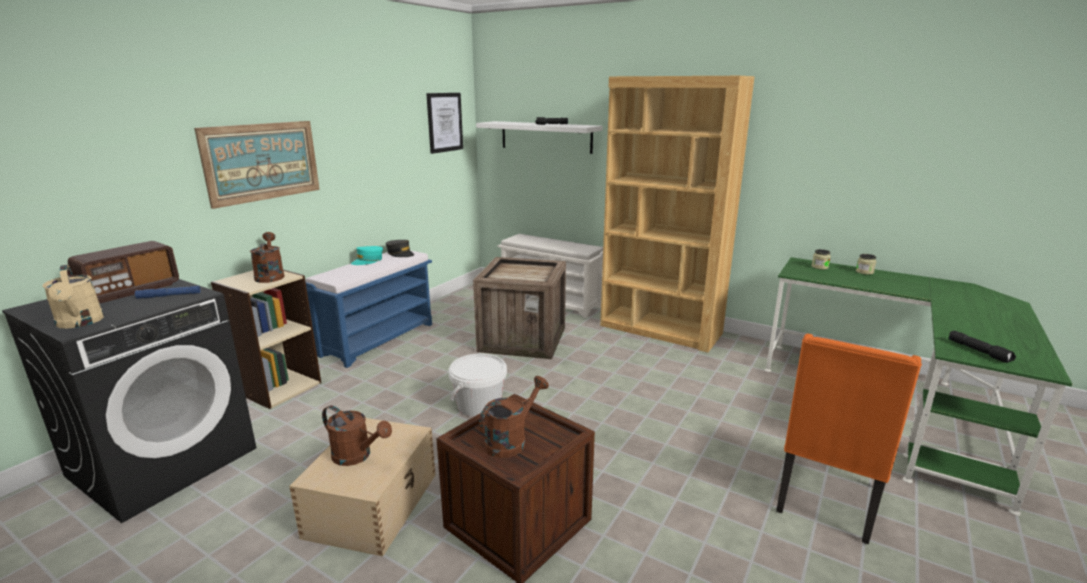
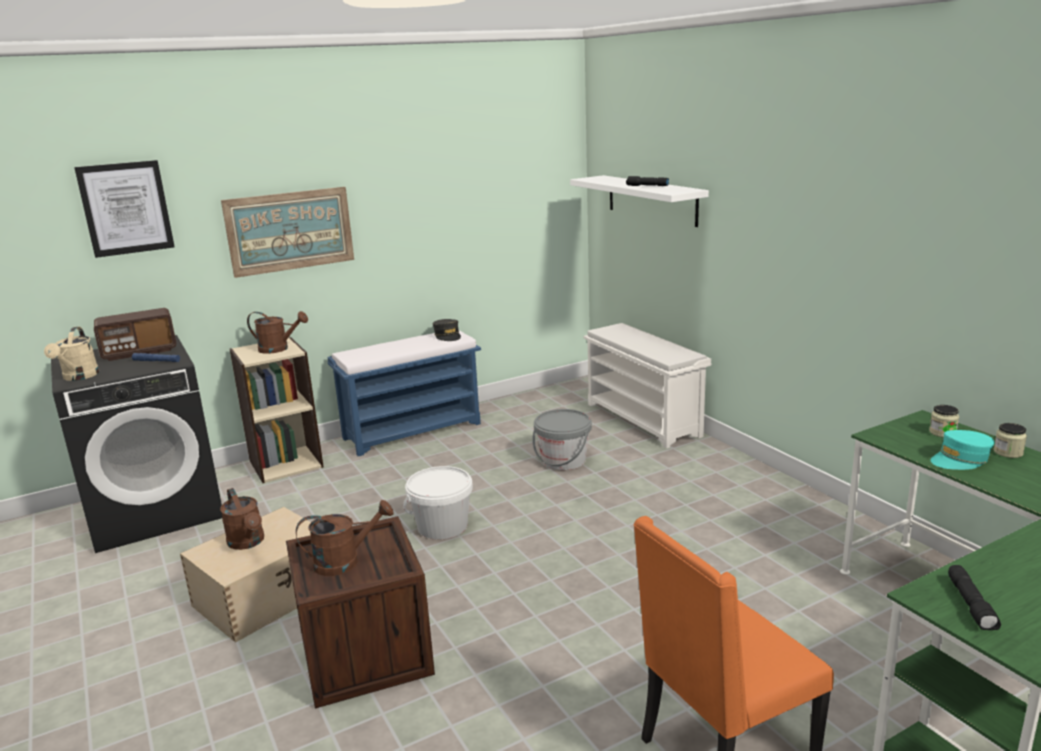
camera: 30 degrees right, 0 degrees up
brown watering can [250,232,284,283] -> brown watering can turned 90 degrees clockwise [247,311,308,354]
turquoise cap [351,246,383,265] -> turquoise cap moved to [931,430,994,470]
picture [426,93,463,154] -> picture moved to [74,160,175,258]
crate [473,257,566,359] -> grey bucket [532,409,592,470]
brown bookcase [600,76,755,352] -> none

